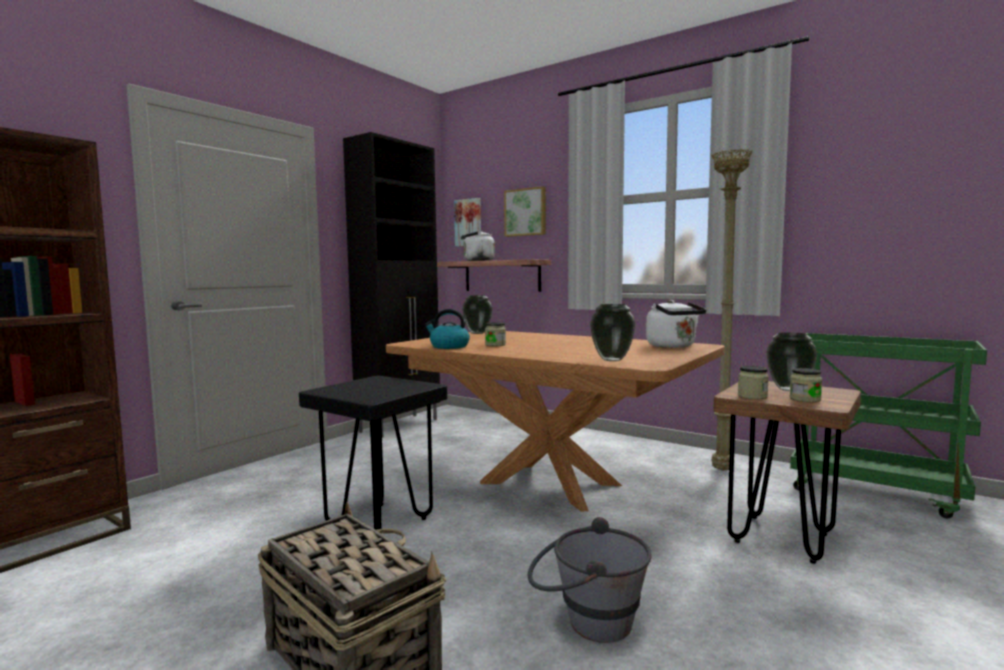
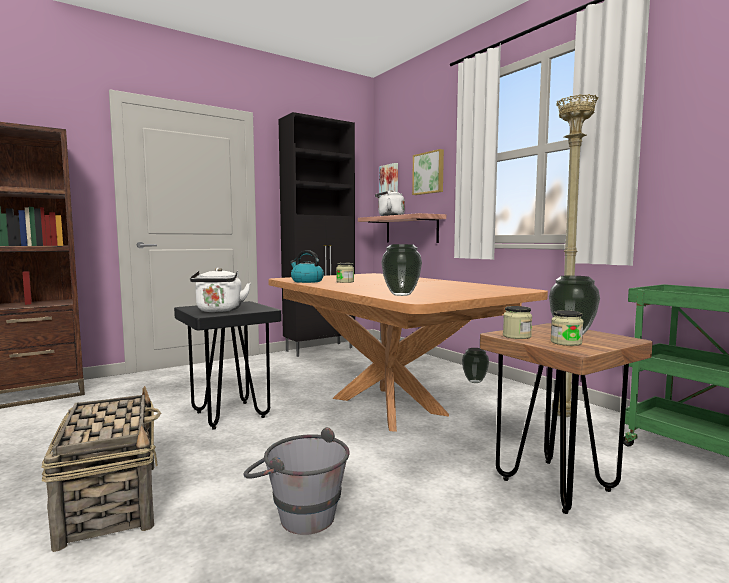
camera: 20 degrees right, 0 degrees up
vase [462,295,493,334] -> vase moved to [462,348,489,383]
white kettle [646,300,706,348] -> white kettle moved to [190,268,251,312]

